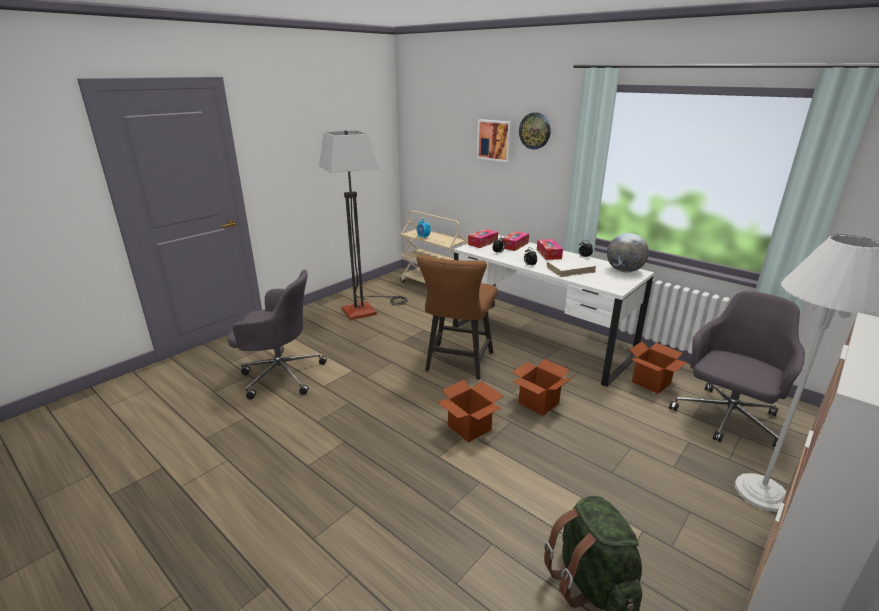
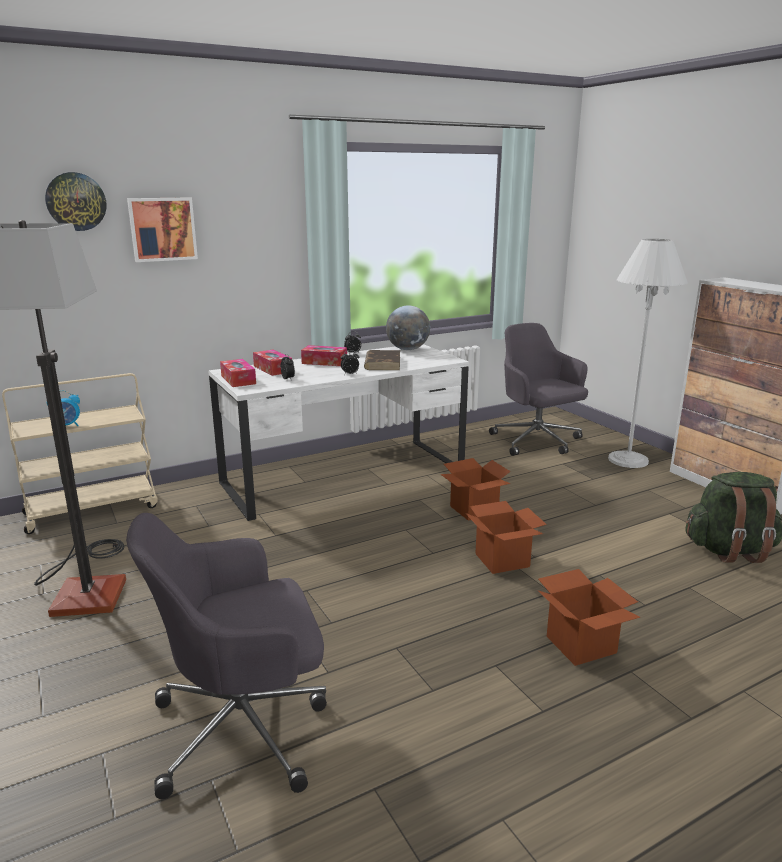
camera: 70 degrees left, 5 degrees down
grey office chair [228,269,327,400] -> grey office chair turned 135 degrees counterclockwise [126,513,327,799]
brown chair [416,254,497,380] -> none
wall clock [519,113,551,150] -> wall clock moved to [45,172,107,231]
white book [546,258,596,277] -> brown book [364,350,400,370]
cardboard box [629,342,687,394] -> cardboard box moved to [538,569,640,666]

